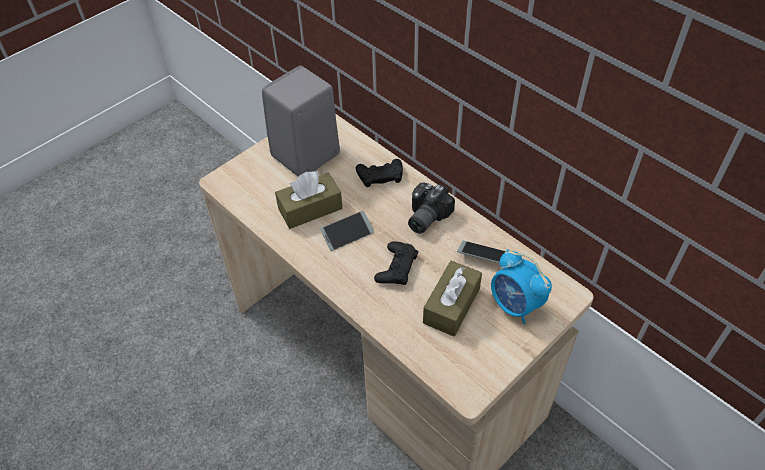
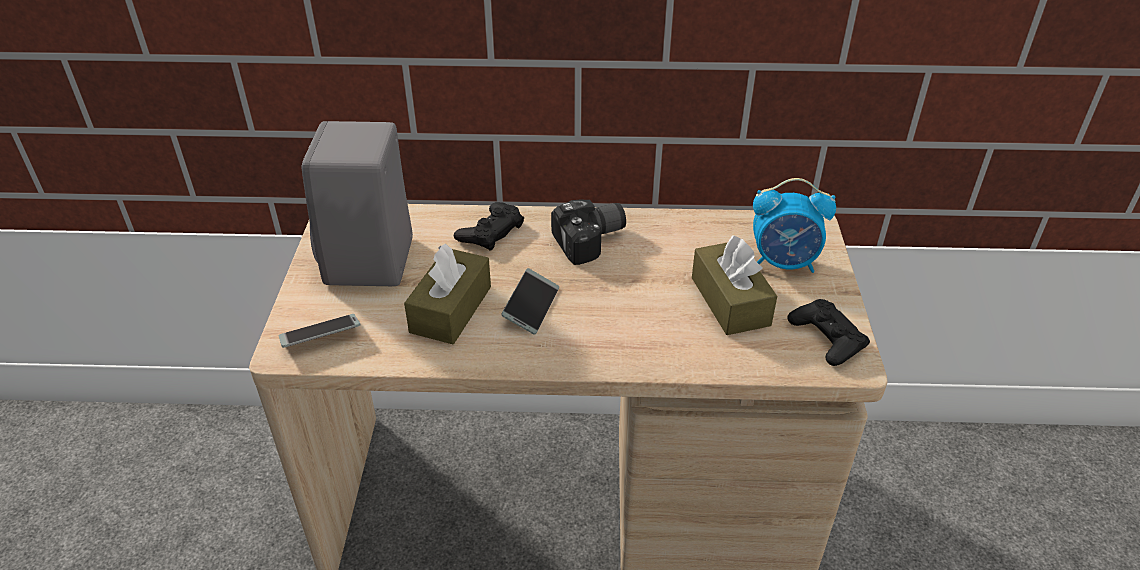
camera: 45 degrees left, 10 degrees down
black game controller [374,241,418,285] -> black game controller moved to [787,299,870,366]
camera [408,183,455,234] -> camera turned 105 degrees counterclockwise [551,200,626,265]
phone [457,241,506,263] -> phone moved to [278,314,360,348]

